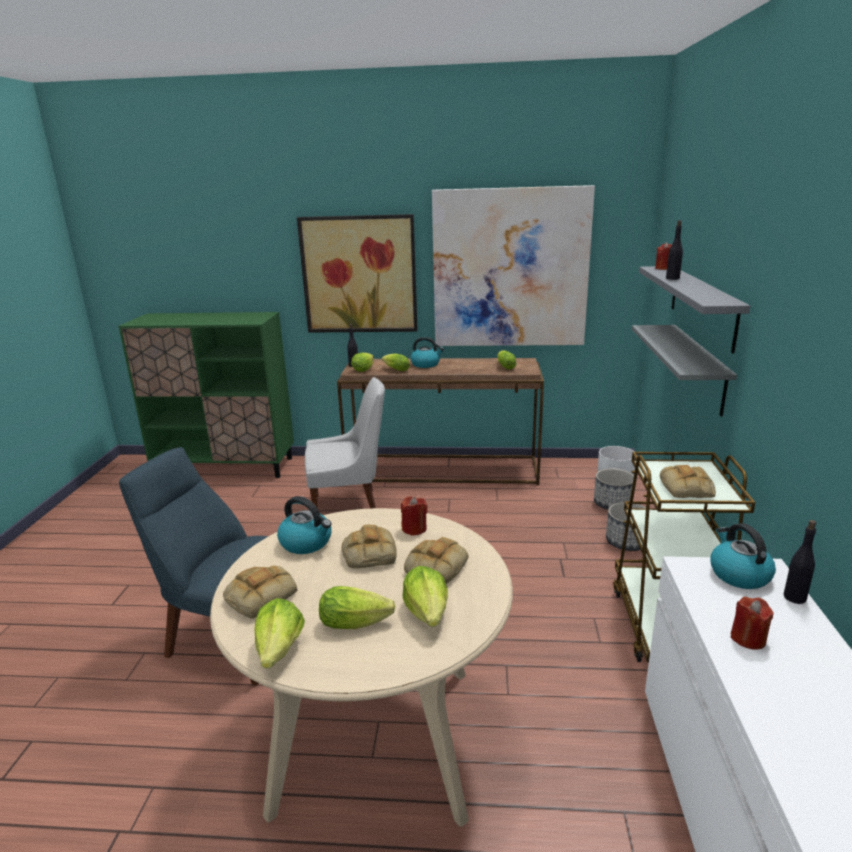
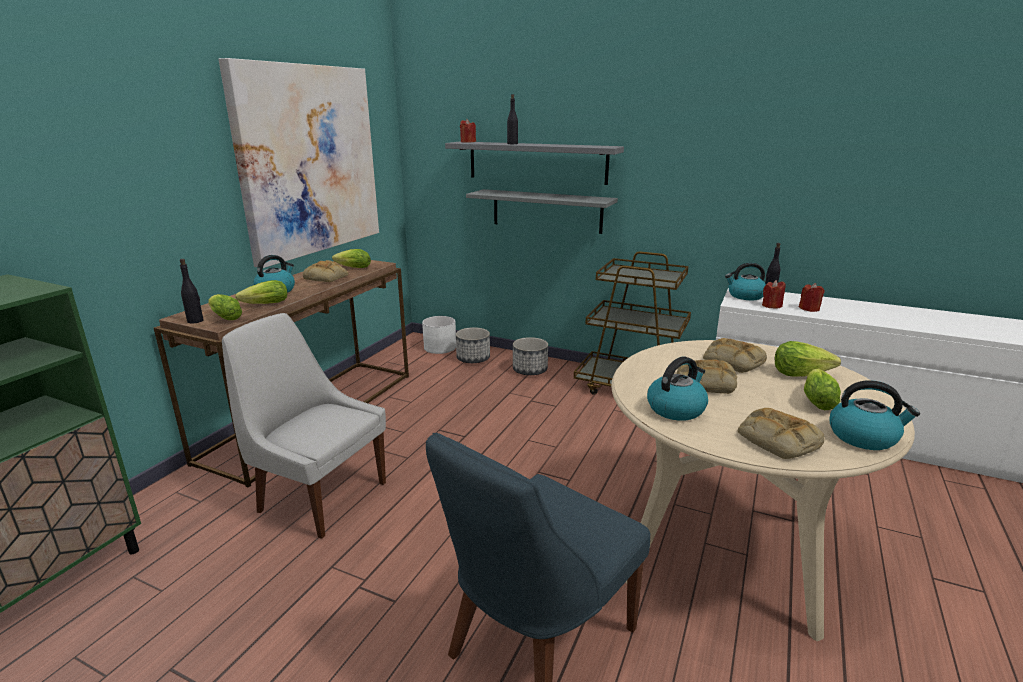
camera: 70 degrees left, 0 degrees up
lettuce [254,598,305,668] -> kettle [829,380,920,450]
picture [297,214,418,333] -> none
white chair [305,377,385,509] -> white chair turned 75 degrees counterclockwise [222,313,386,539]
red candle [401,497,428,536] -> red candle moved to [762,280,785,308]
bread [660,465,716,498] -> bread moved to [303,260,349,282]

